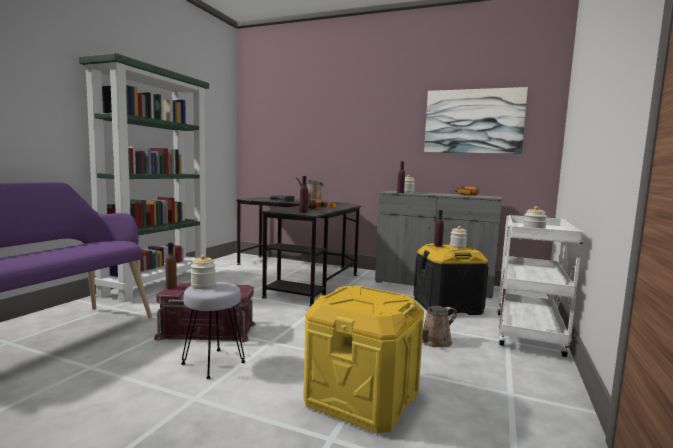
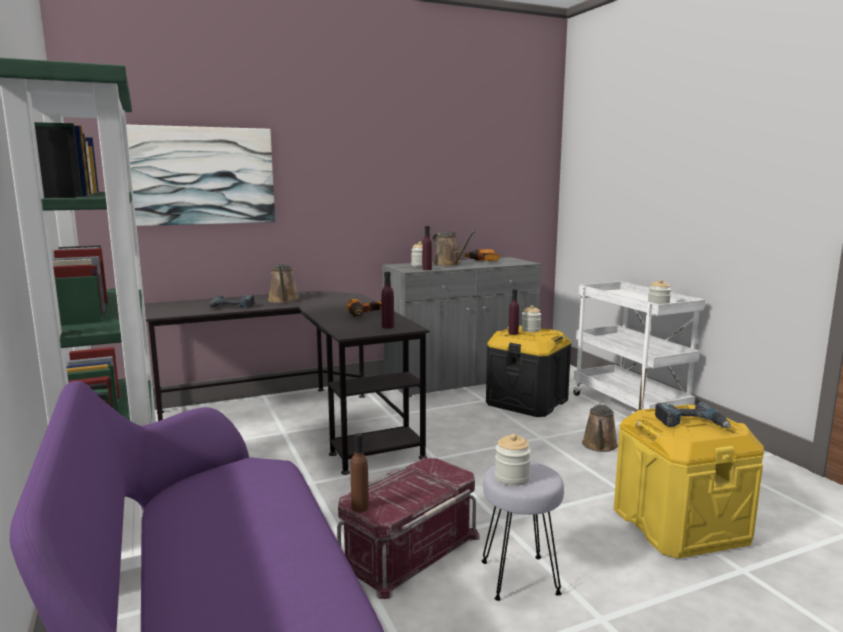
camera: 45 degrees left, 5 degrees up
picture [424,87,528,154] -> picture moved to [126,125,275,226]
none -> brown watering can [432,231,476,266]
none -> power drill [655,402,731,428]

